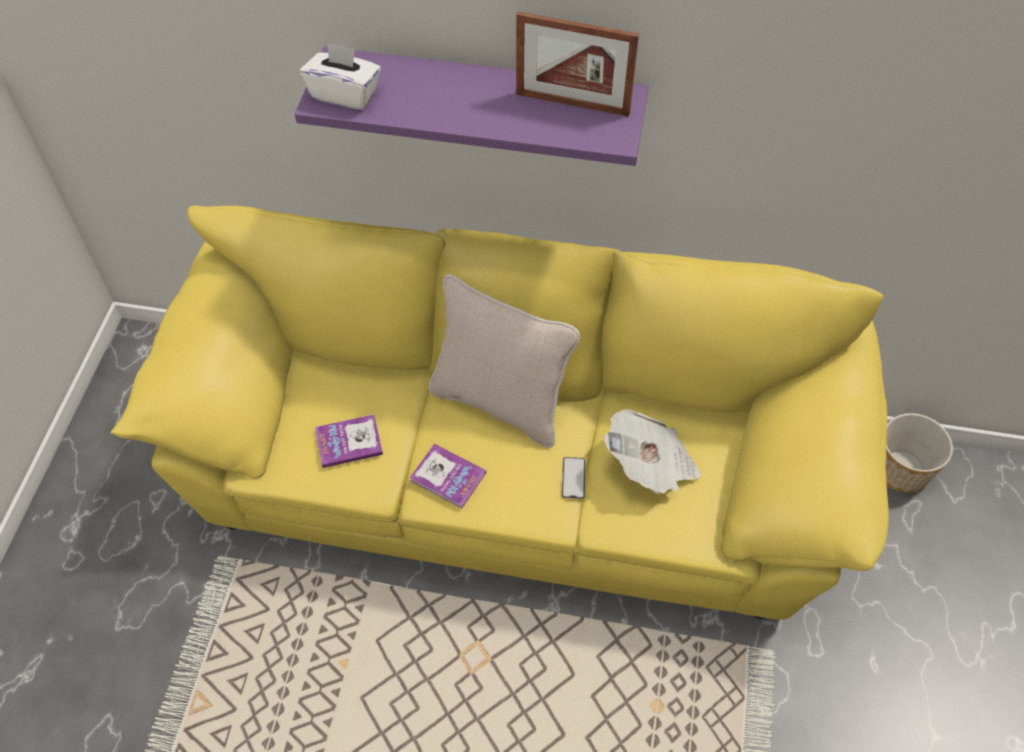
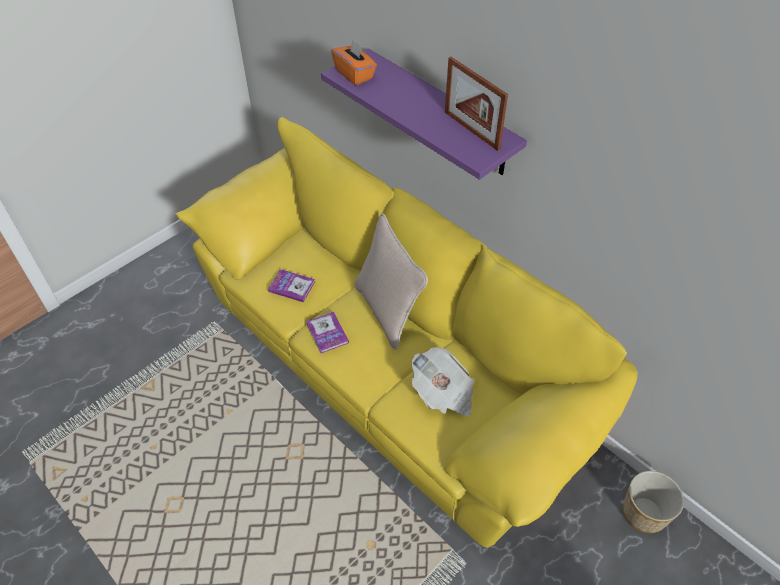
camera: 35 degrees right, 5 degrees down
white tissue box [300,42,381,110] -> orange tissue box [331,40,377,85]
phone [562,457,586,499] -> none

